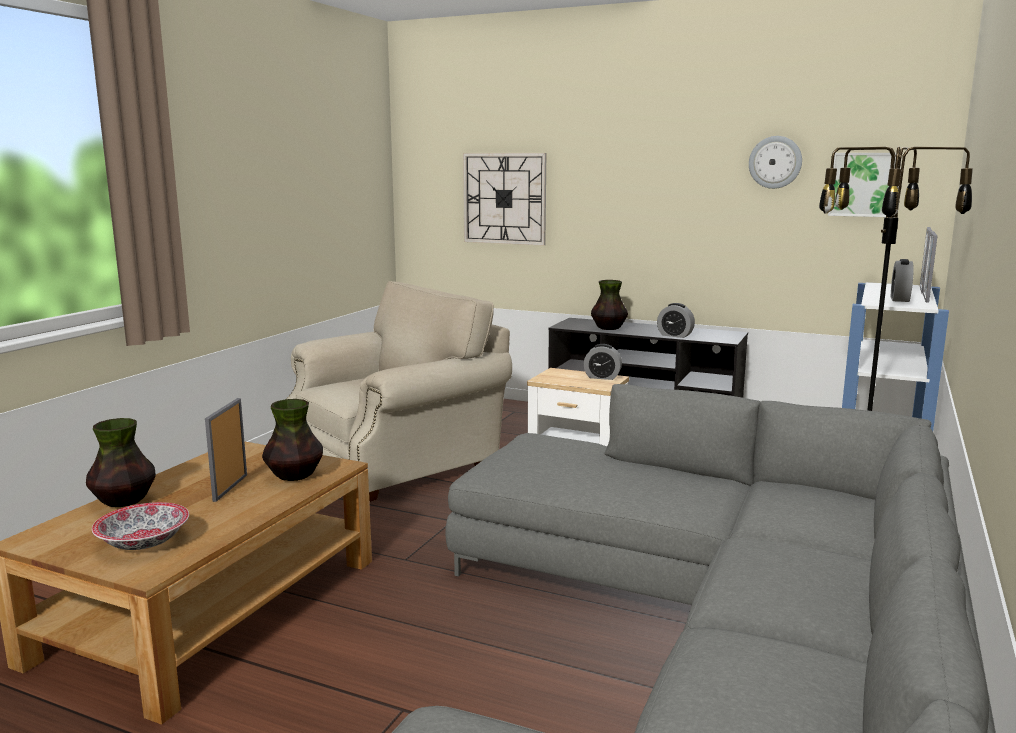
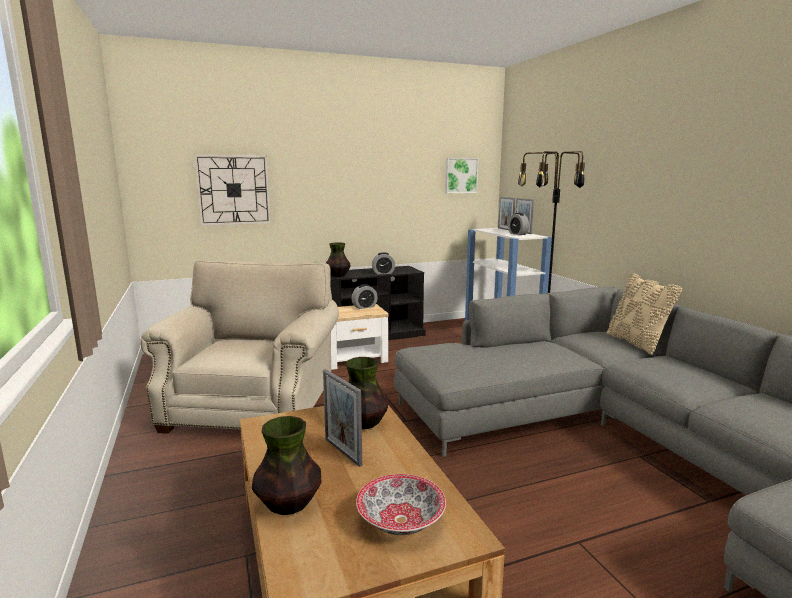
camera: 45 degrees left, 0 degrees up
wall clock [749,136,802,189] -> none
none -> beige pillow [606,273,682,355]

